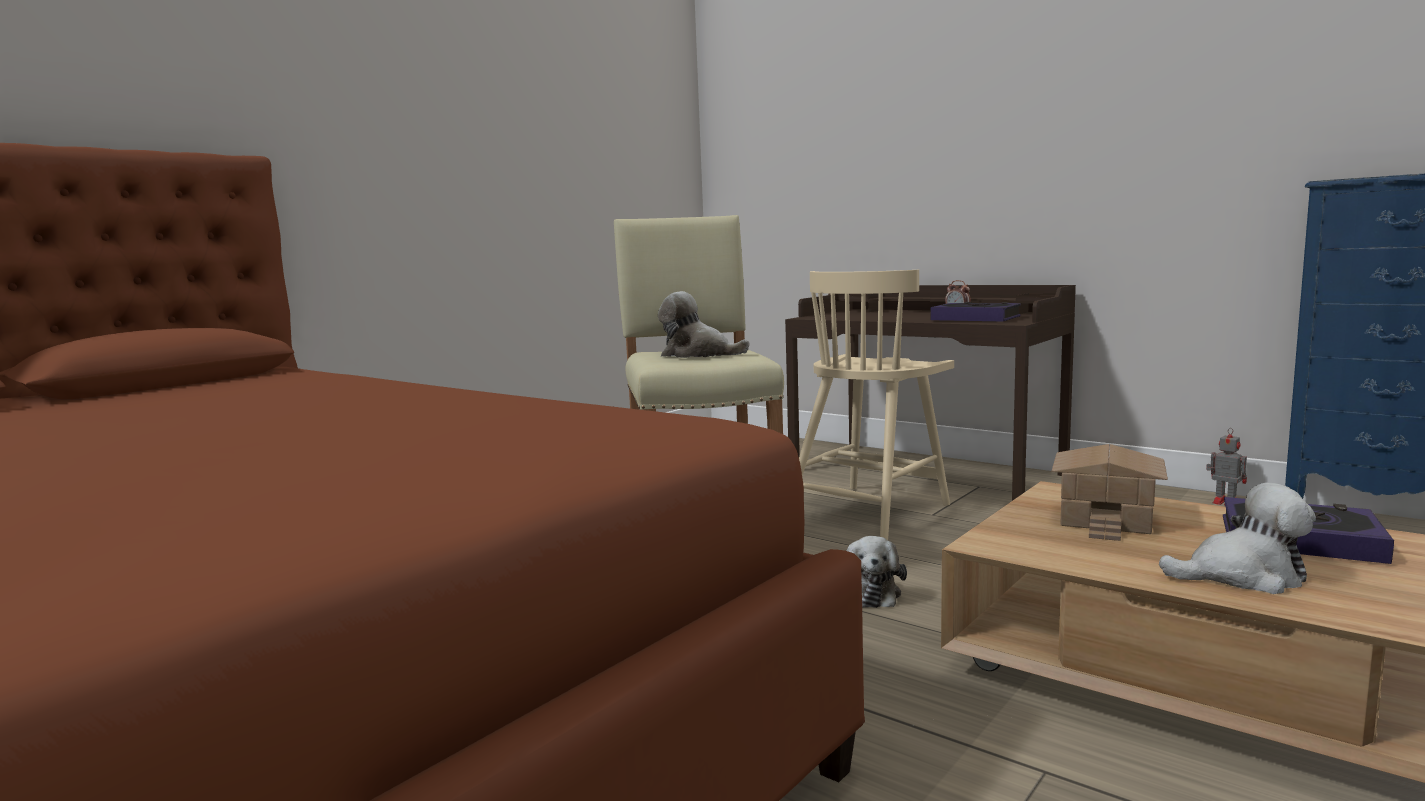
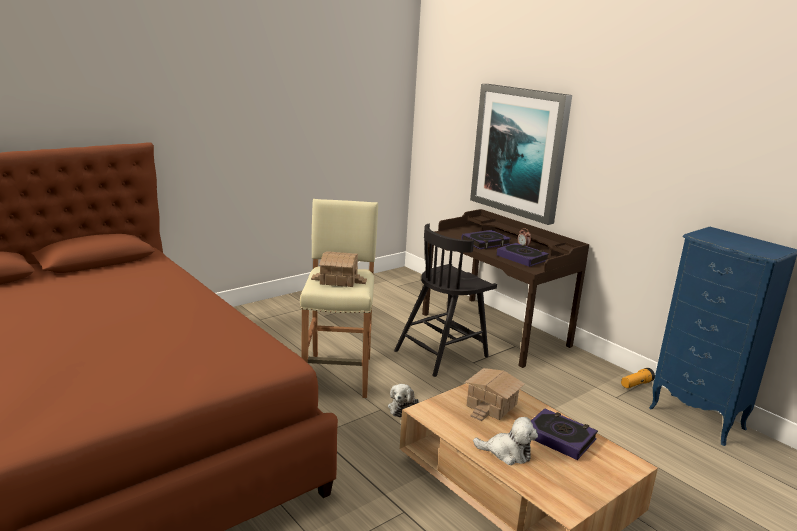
camera: 10 degrees right, 10 degrees up
plush toy [658,291,750,358] -> toy house [311,251,367,287]
beige chair [799,270,954,540] -> black chair [394,223,497,377]
toy robot [1206,428,1247,505] -> flashlight [621,368,655,388]
none -> book [461,230,511,249]
none -> picture [470,84,572,225]

